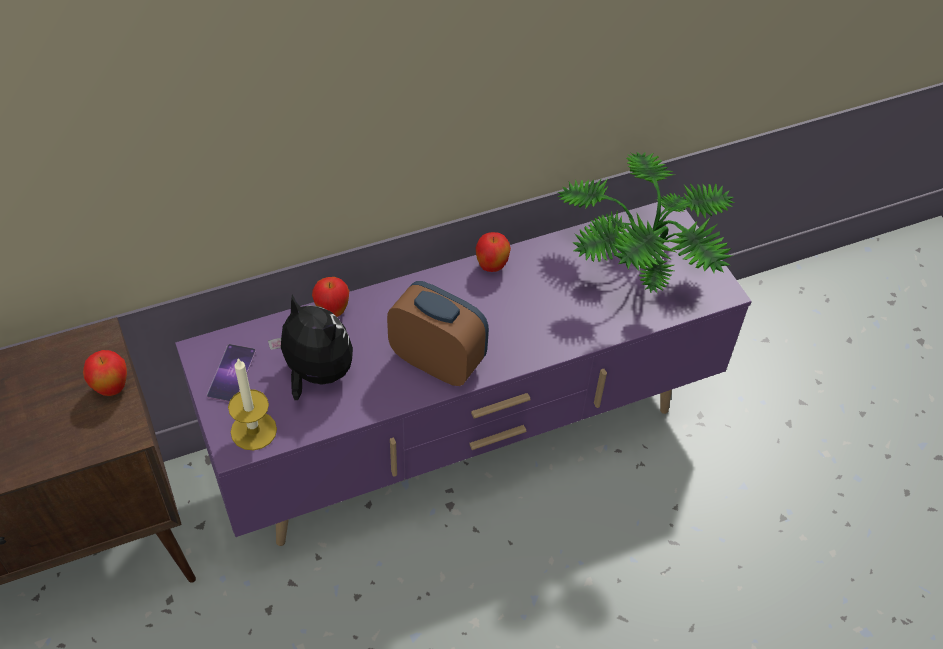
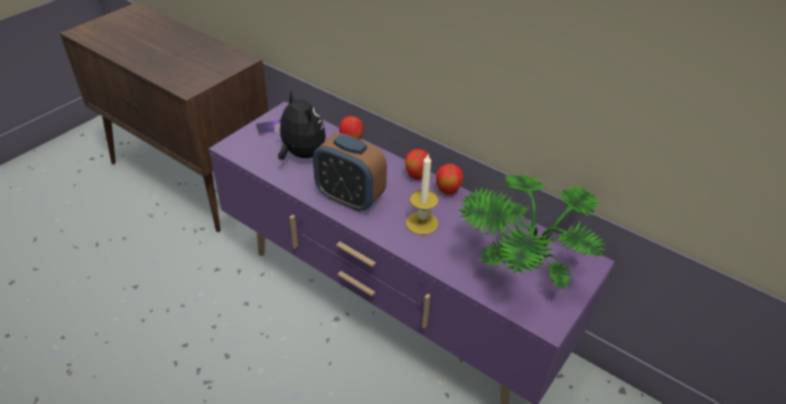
camera: 60 degrees right, 10 degrees down
apple [83,350,127,396] -> apple moved to [405,149,430,180]
candle [228,358,277,450] -> candle moved to [406,154,439,235]
plush toy [268,295,353,400] -> plush toy turned 45 degrees counterclockwise [274,90,326,160]
alarm clock [387,281,489,386] -> alarm clock turned 120 degrees clockwise [313,133,387,212]

